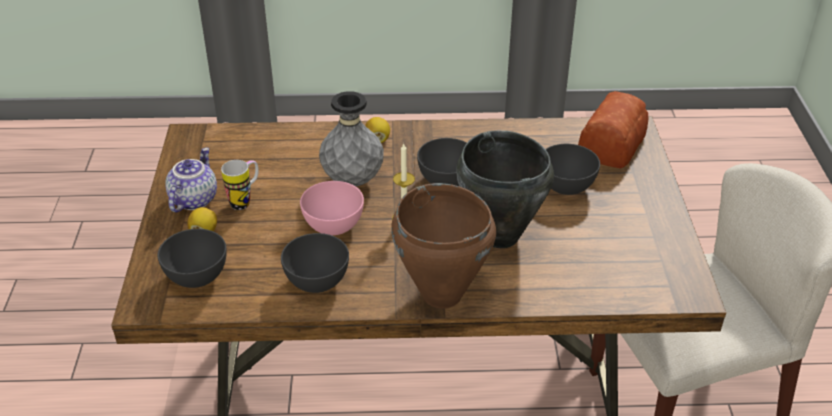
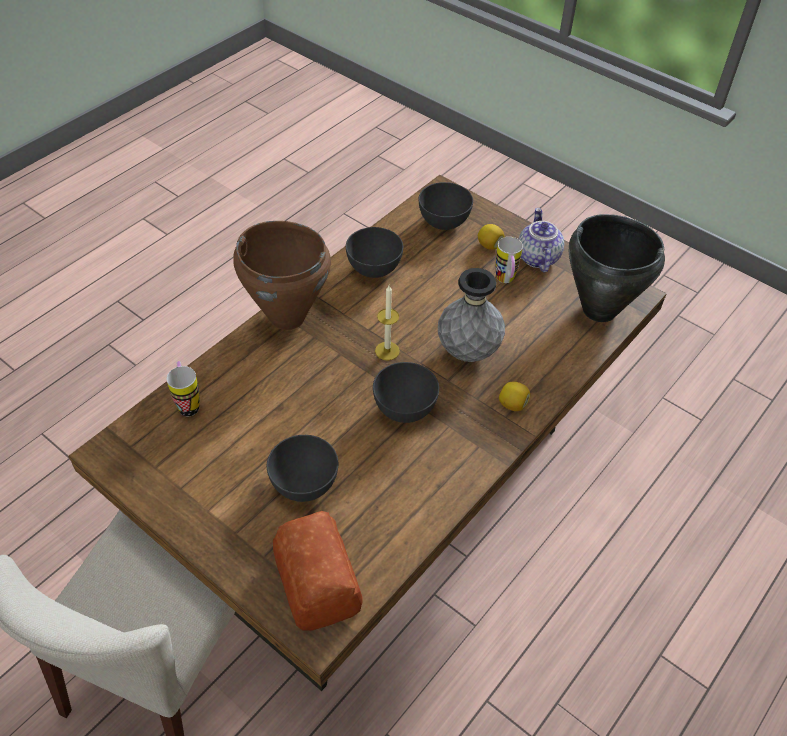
camera: 130 degrees right, 10 degrees up
teapot [165,148,217,212] -> teapot turned 150 degrees counterclockwise [518,208,564,272]
pink bowl [300,181,364,235] -> none
black cooking pot [456,130,554,248] -> black cooking pot moved to [569,214,665,322]
none -> mug [167,361,200,416]

